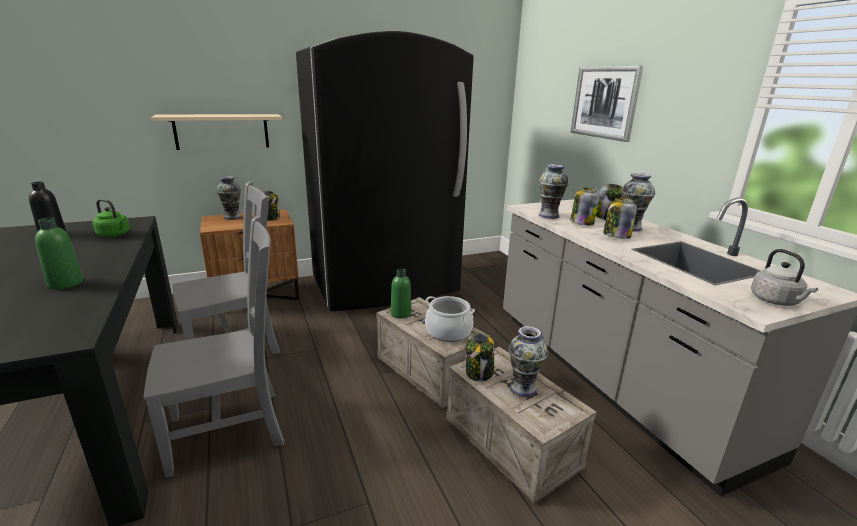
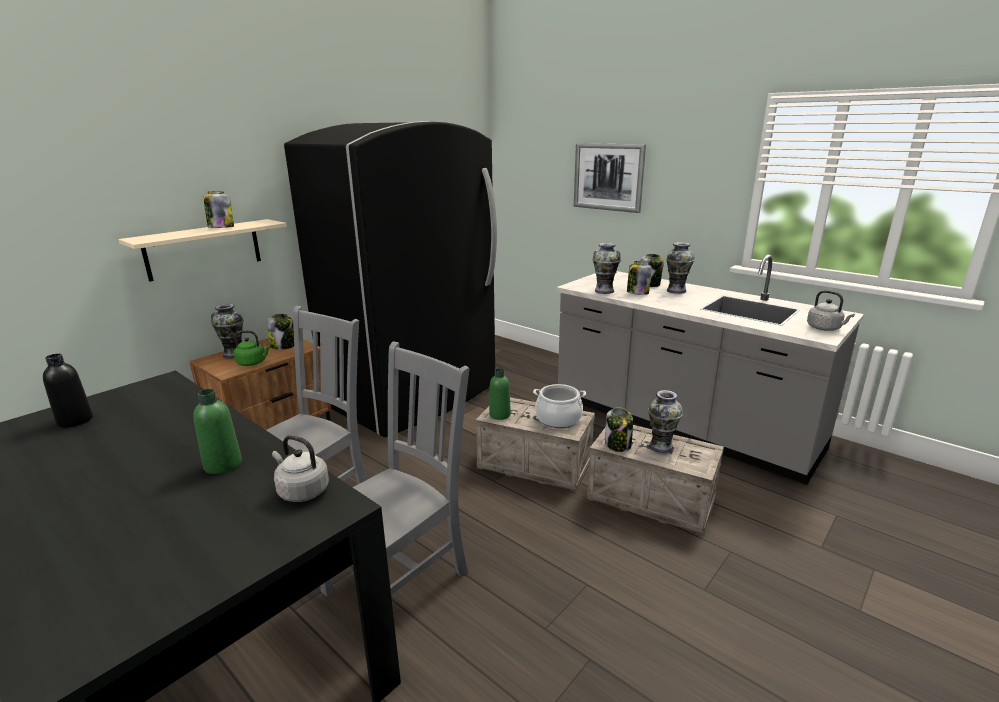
camera: 25 degrees left, 0 degrees up
green kettle [92,199,130,237] -> green kettle moved to [234,331,271,366]
jar [603,198,637,239] -> jar moved to [204,191,234,228]
none -> grey kettle [272,435,329,502]

